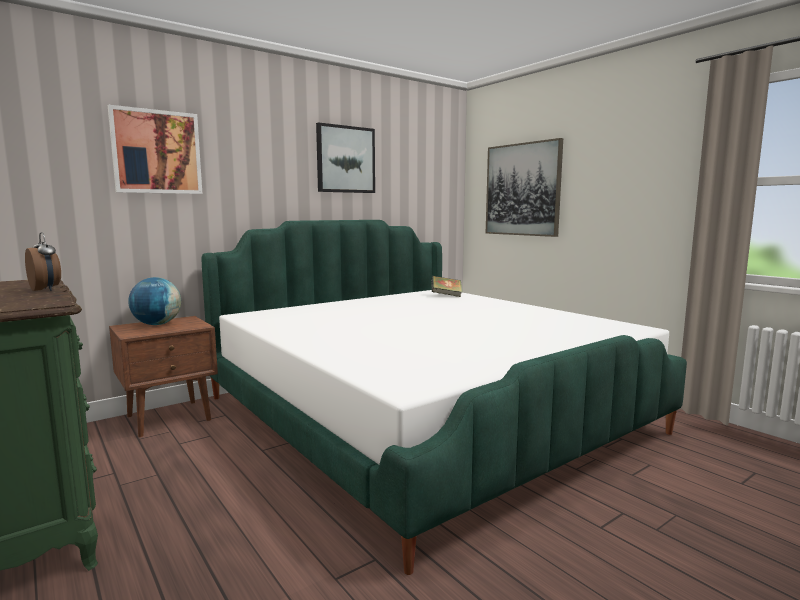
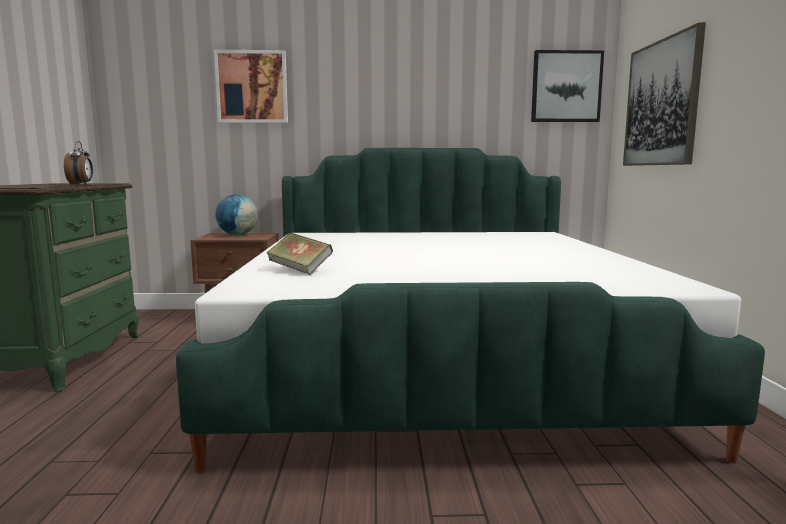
camera: 35 degrees right, 0 degrees up
picture [316,122,375,193] -> picture moved to [531,50,604,122]
book [431,276,462,297] -> book moved to [267,233,333,275]

